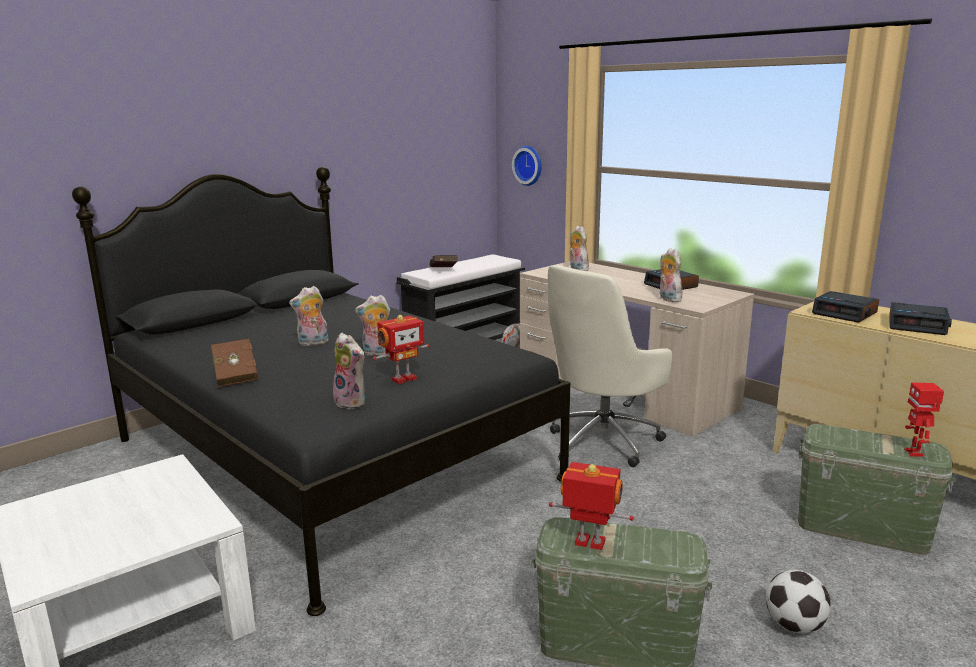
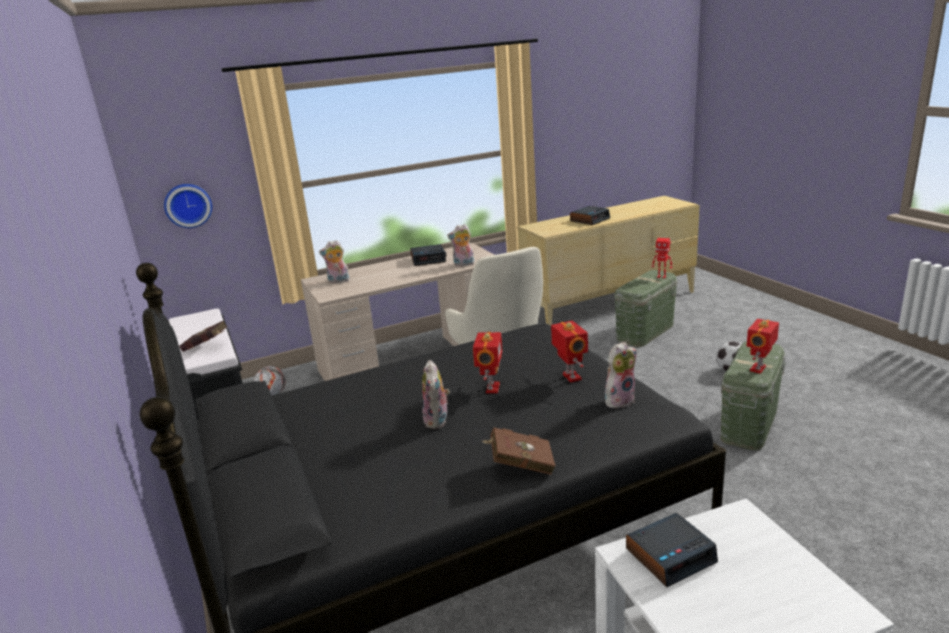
camera: 70 degrees left, 5 degrees up
plush toy [355,295,390,356] -> toy robot [473,332,503,393]
alarm clock [812,291,879,323] -> alarm clock moved to [626,513,718,587]

